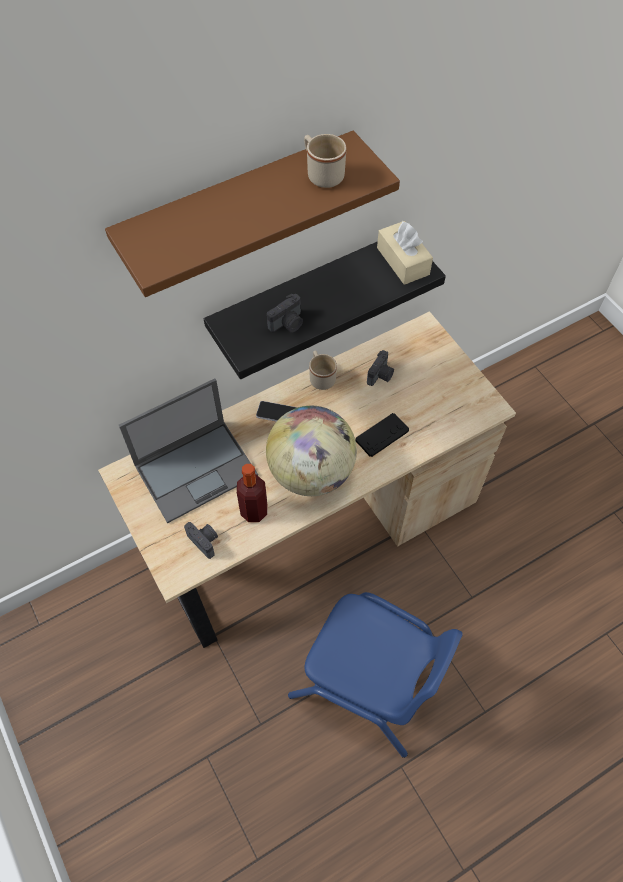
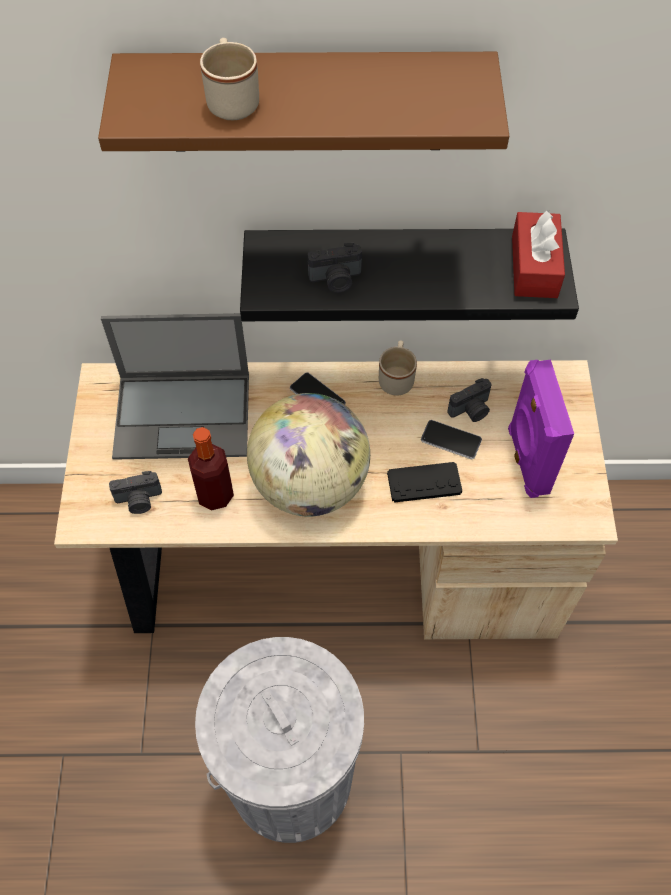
camera: 30 degrees right, 0 degrees up
camera [184,522,218,559] -> camera turned 90 degrees clockwise [109,471,162,514]
blue chair [288,592,463,758] -> grey trash can [195,637,364,843]
beige mug [304,134,346,188] -> beige mug moved to [200,38,259,120]
beige tissue box [377,221,433,285] -> red tissue box [512,210,565,298]
none -> phone [421,420,482,459]
none -> purple speaker [508,360,574,498]

